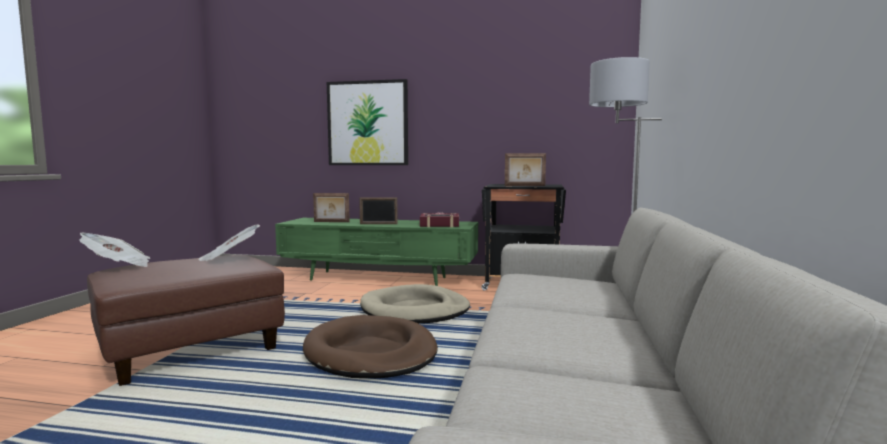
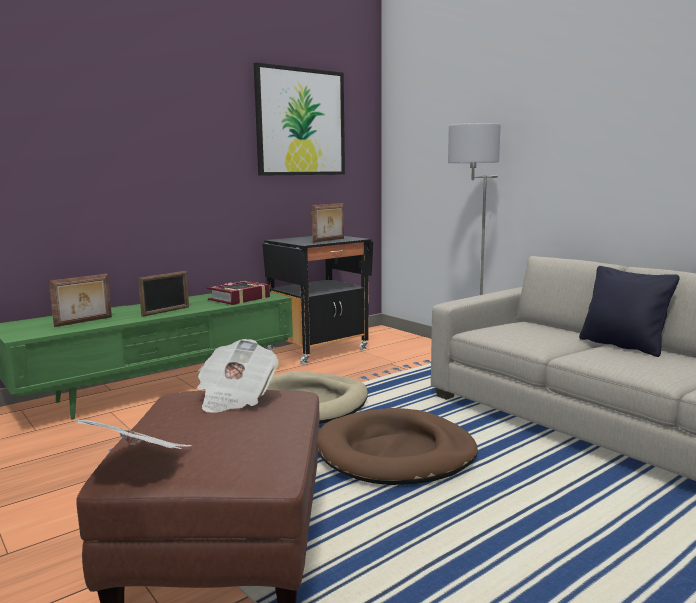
camera: 50 degrees left, 5 degrees up
picture [327,79,408,165] -> picture moved to [254,62,345,176]
none -> black pillow [579,266,680,357]

